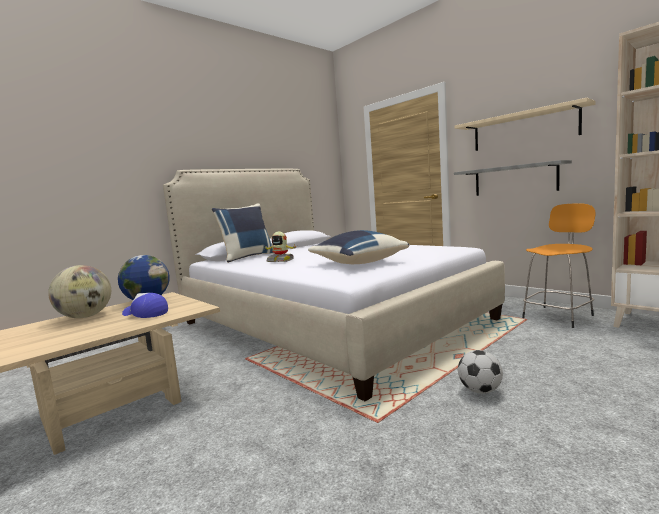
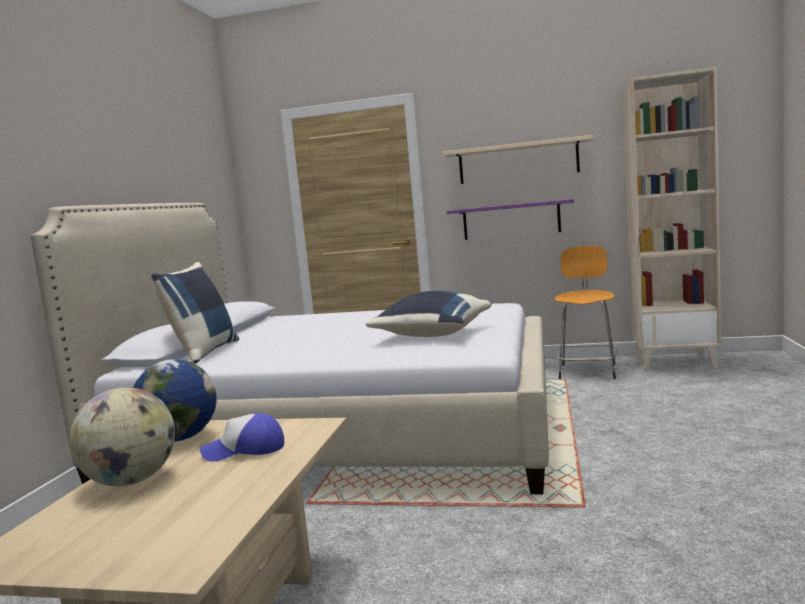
camera: 35 degrees left, 0 degrees up
toy robot [264,232,297,262] -> none
grey shelf [454,160,572,196] -> purple shelf [447,199,574,240]
football [458,350,503,394] -> none

